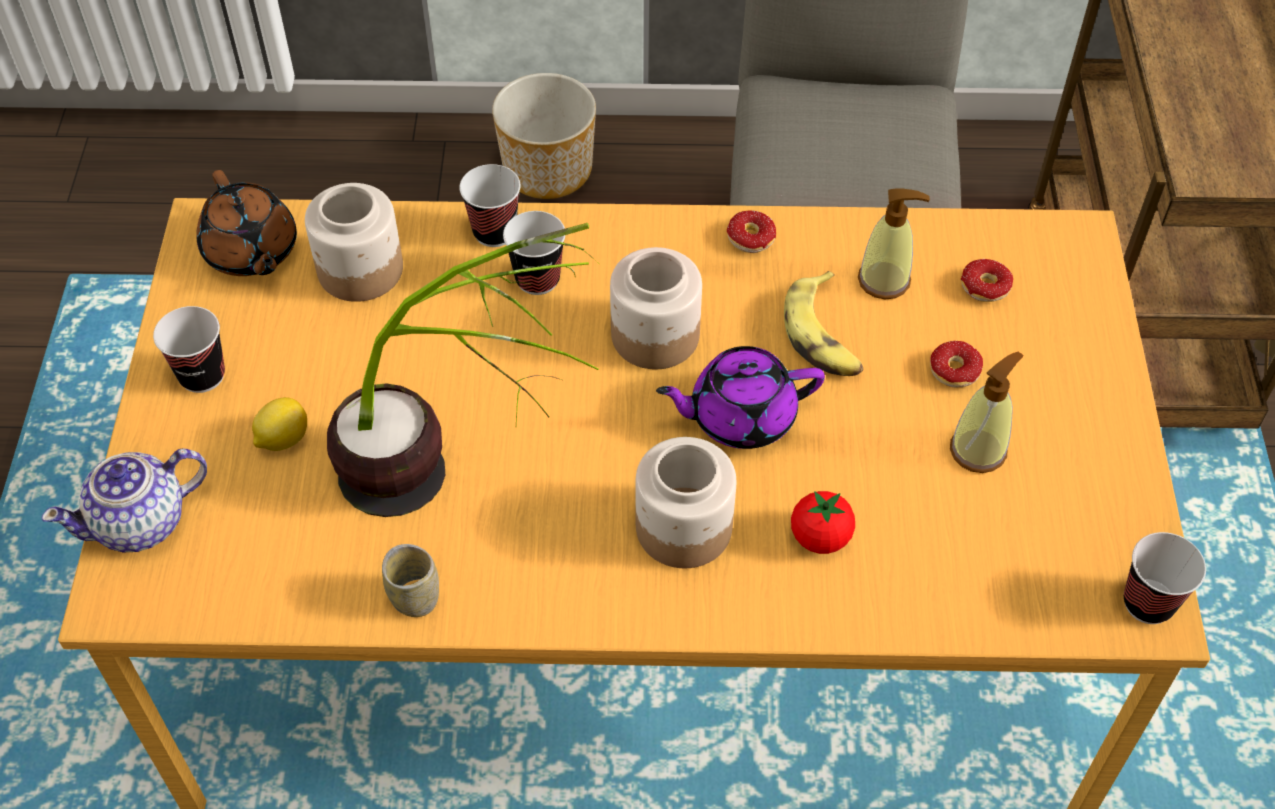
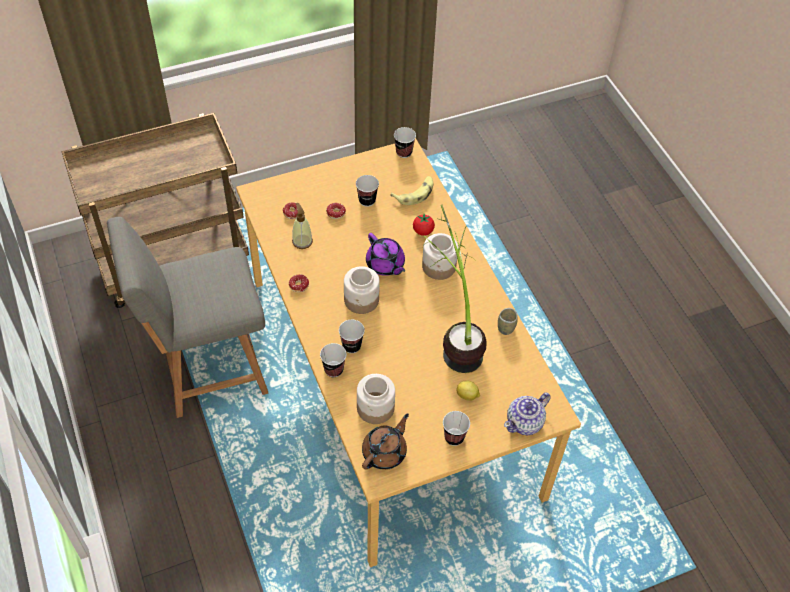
camera: 115 degrees left, 0 degrees up
teapot [41,449,207,552] -> teapot turned 105 degrees clockwise [504,393,551,435]
planter [492,73,596,199] -> none
banana [784,271,863,376] -> banana moved to [390,176,433,205]
soap dispenser [950,352,1023,473] -> cup [356,175,379,207]

